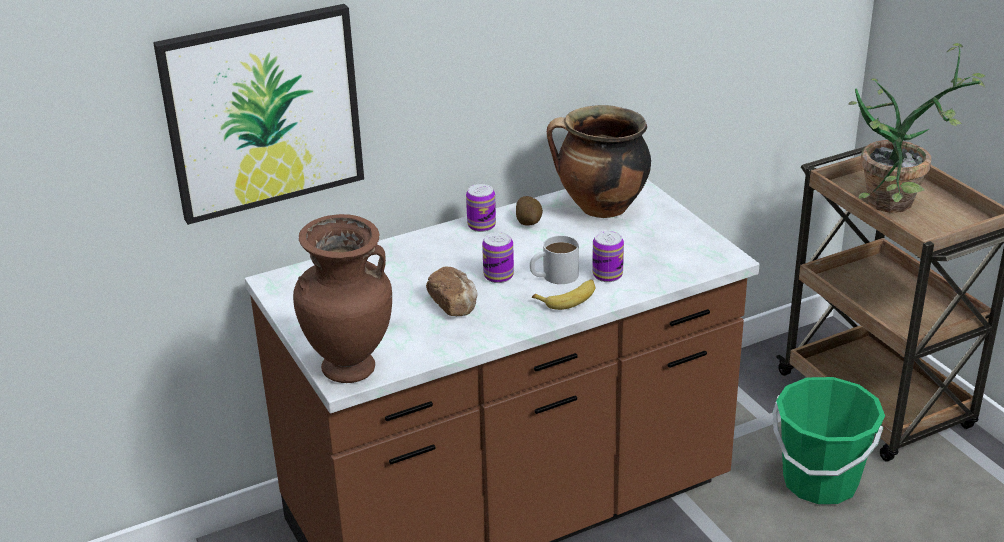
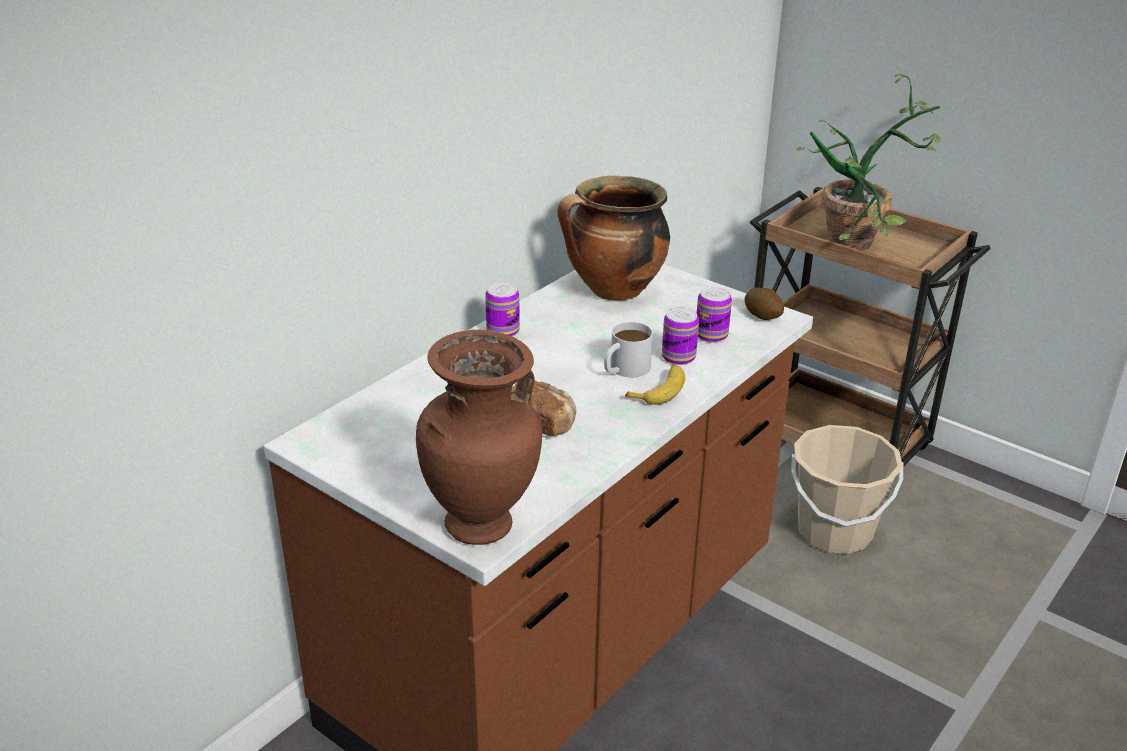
camera: 25 degrees left, 0 degrees up
picture [153,4,364,225] -> none
can [482,232,514,283] -> can moved to [697,287,732,343]
potato [516,196,543,225] -> potato moved to [745,287,784,320]
green bucket [773,377,885,504] -> beige bucket [791,425,904,554]

